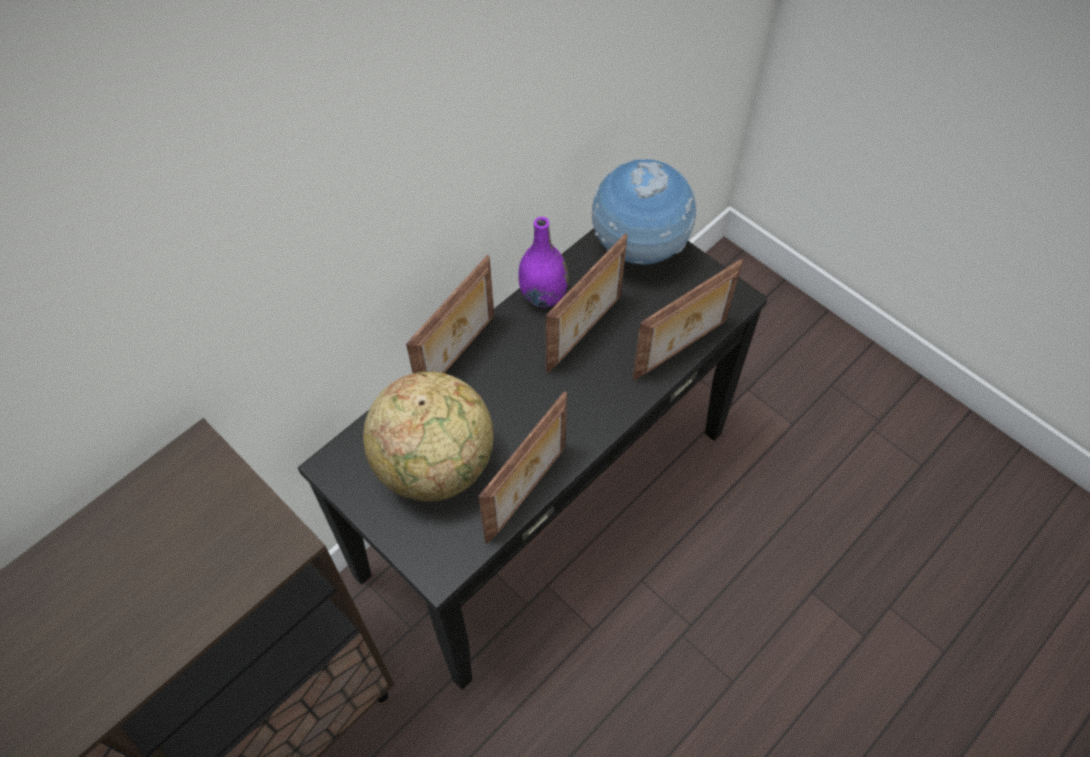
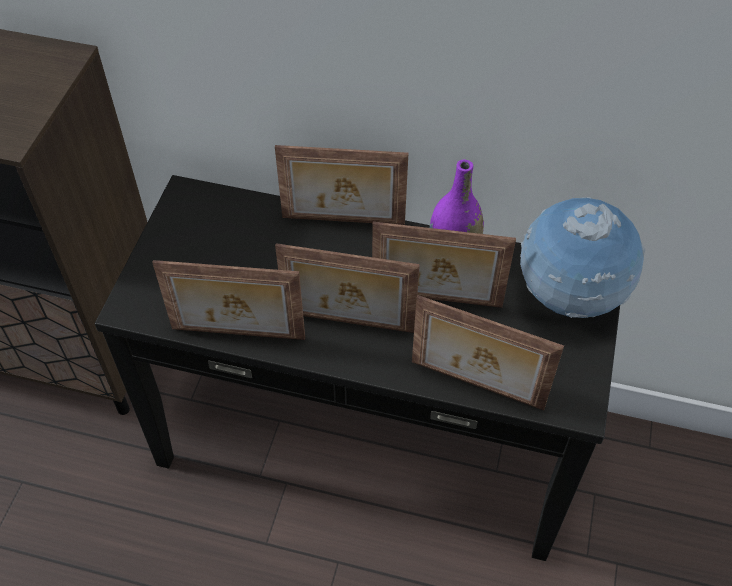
camera: 60 degrees right, 5 degrees down
globe [363,371,494,501] -> none
none -> picture frame [275,243,420,333]

